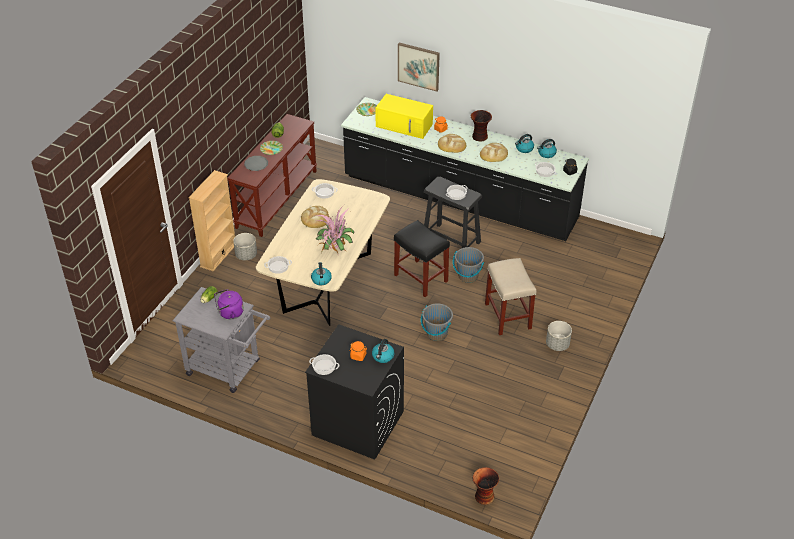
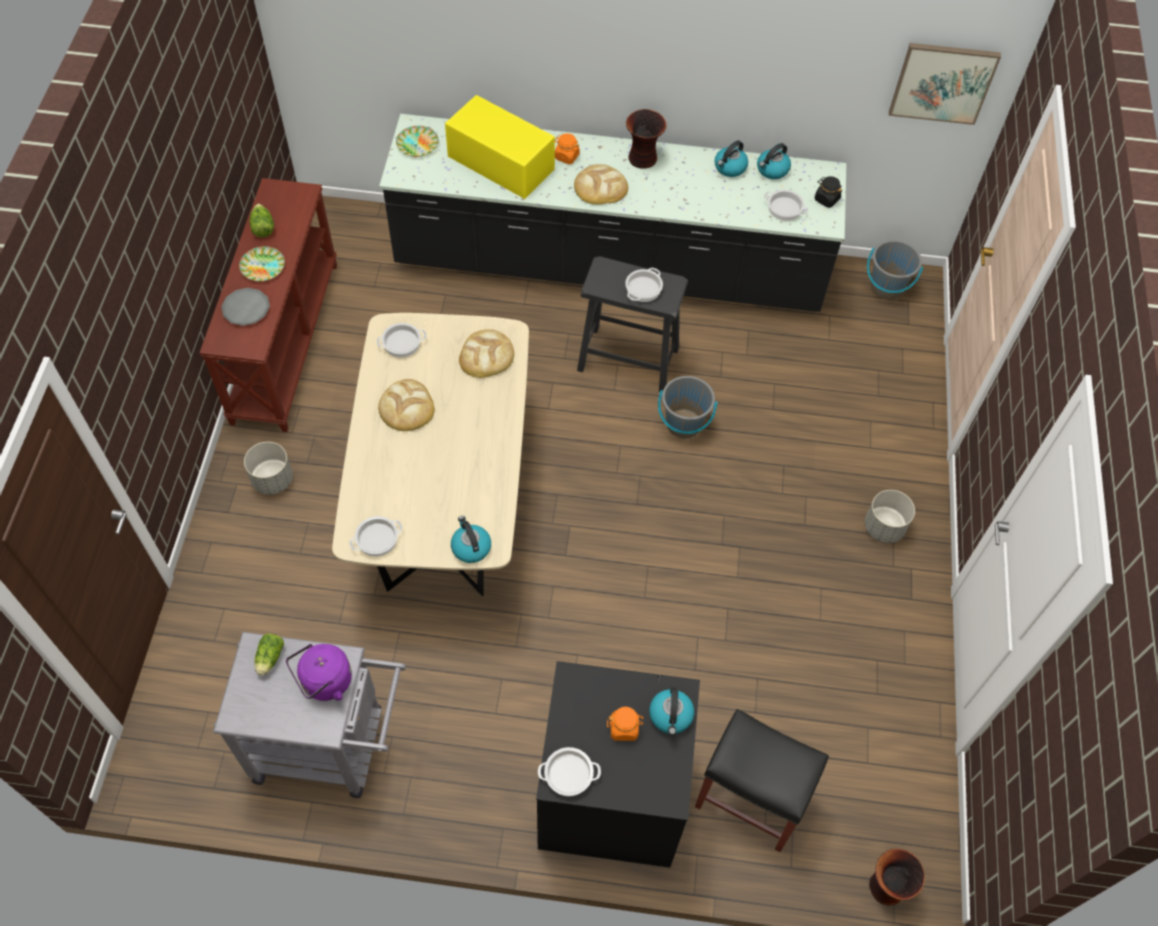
camera: 20 degrees left, 15 degrees up
beige bookcase [188,170,235,271] -> none
potted plant [313,205,354,253] -> none
yellow microwave [375,94,433,139] -> yellow microwave turned 150 degrees counterclockwise [445,95,555,199]
black stool [394,220,450,297] -> black stool moved to [695,709,829,852]
picture [398,43,440,91] -> picture moved to [889,43,1001,125]
grey bucket [421,303,453,341] -> grey bucket moved to [867,240,923,300]
bread [480,143,508,162] -> bread moved to [459,329,514,378]
beige stool [485,258,536,335] -> none

